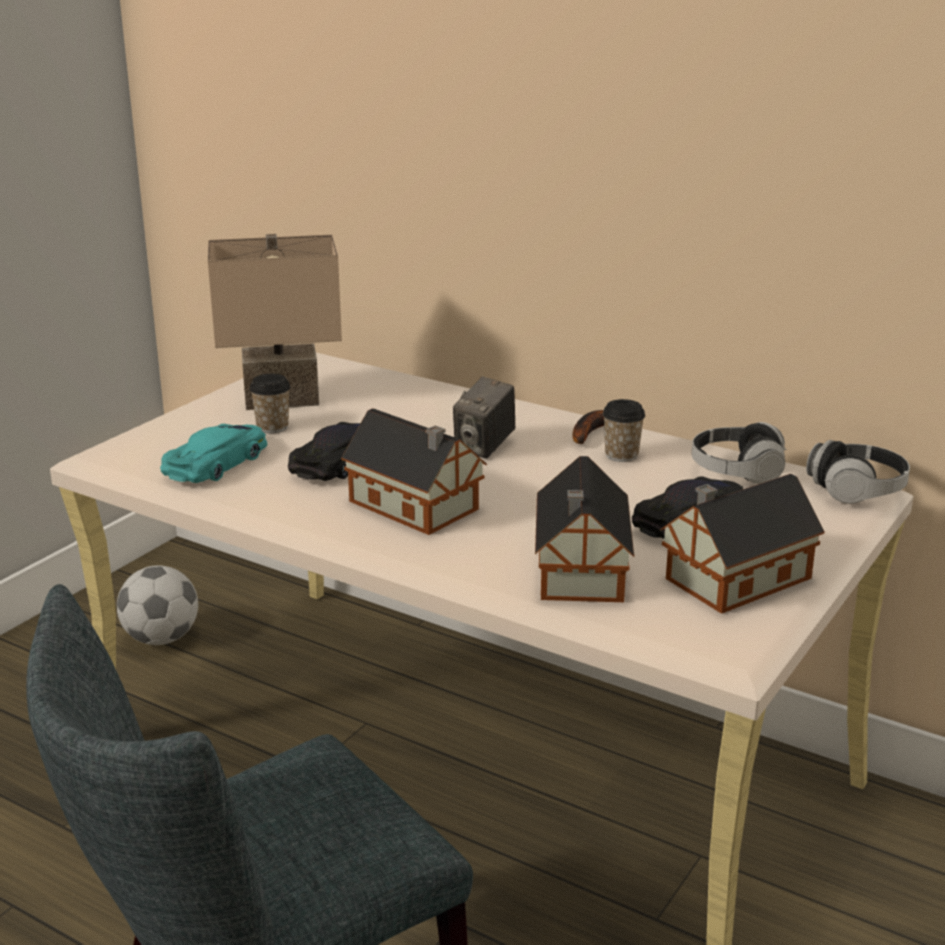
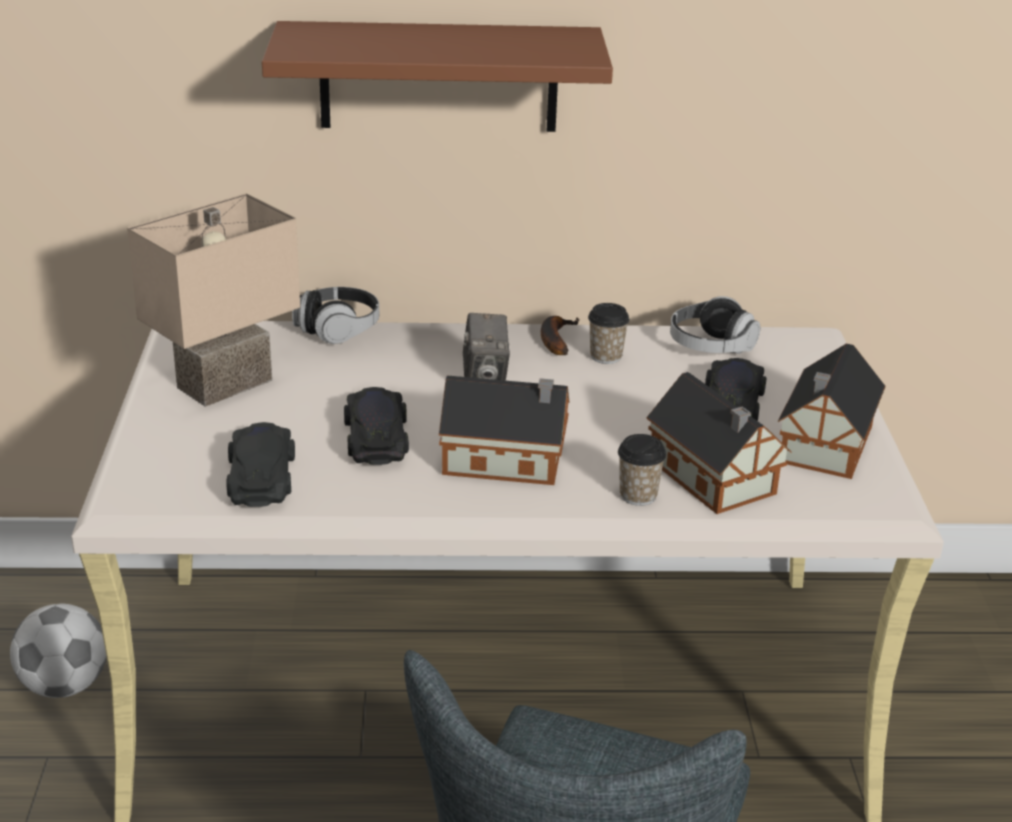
camera: 35 degrees left, 5 degrees up
turquoise toy car [160,424,267,483] -> black toy car [227,422,295,507]
cup [249,374,291,433] -> cup moved to [618,434,666,506]
headphones [806,440,910,504] -> headphones moved to [292,287,379,344]
none -> brown shelf [262,21,613,132]

